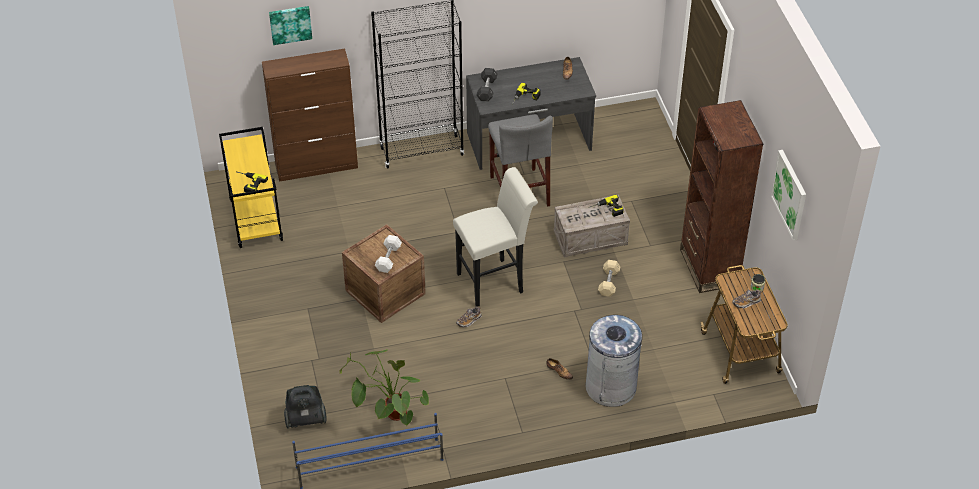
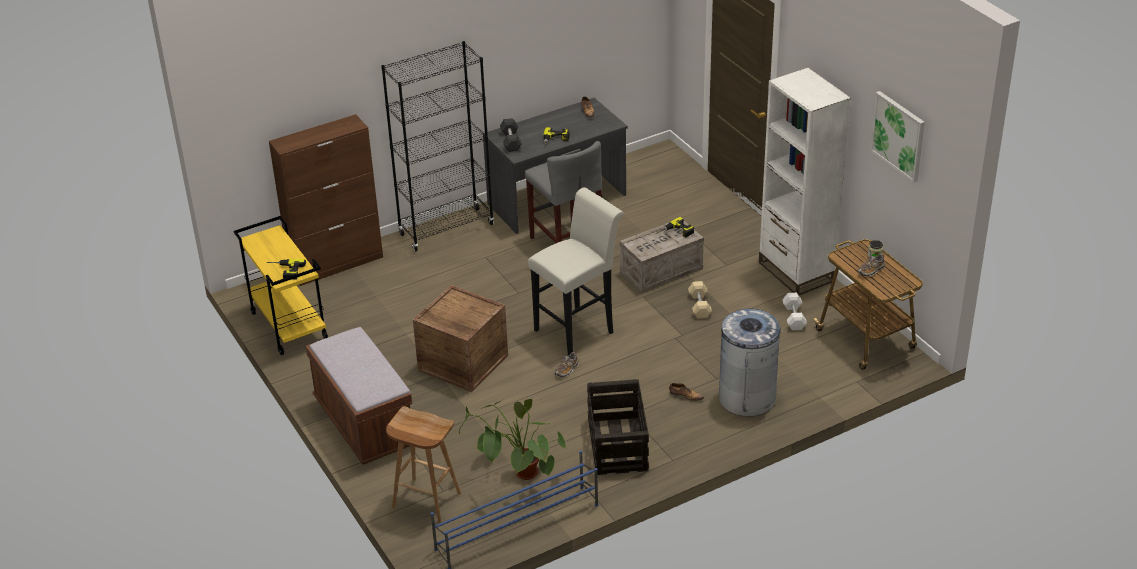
camera: 15 degrees left, 10 degrees down
picture [269,6,312,45] -> none
vacuum cleaner [284,385,327,429] -> brown stool [386,406,461,523]
white dumbbell [375,235,402,273] -> white dumbbell moved to [782,293,807,330]
brown bookcase [680,100,763,293] -> white bookcase [759,68,851,295]
none -> brown bench [306,327,412,465]
none -> crate [587,379,649,475]

